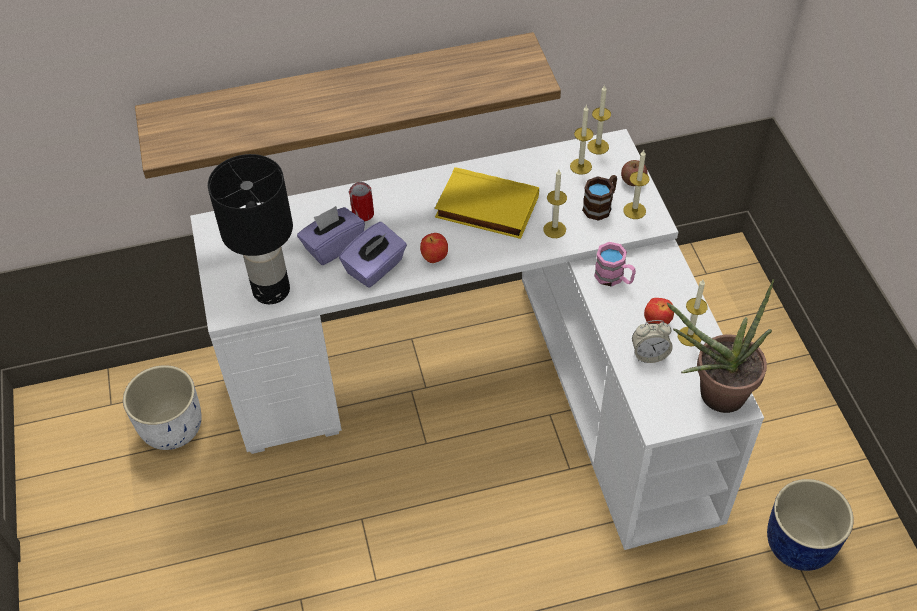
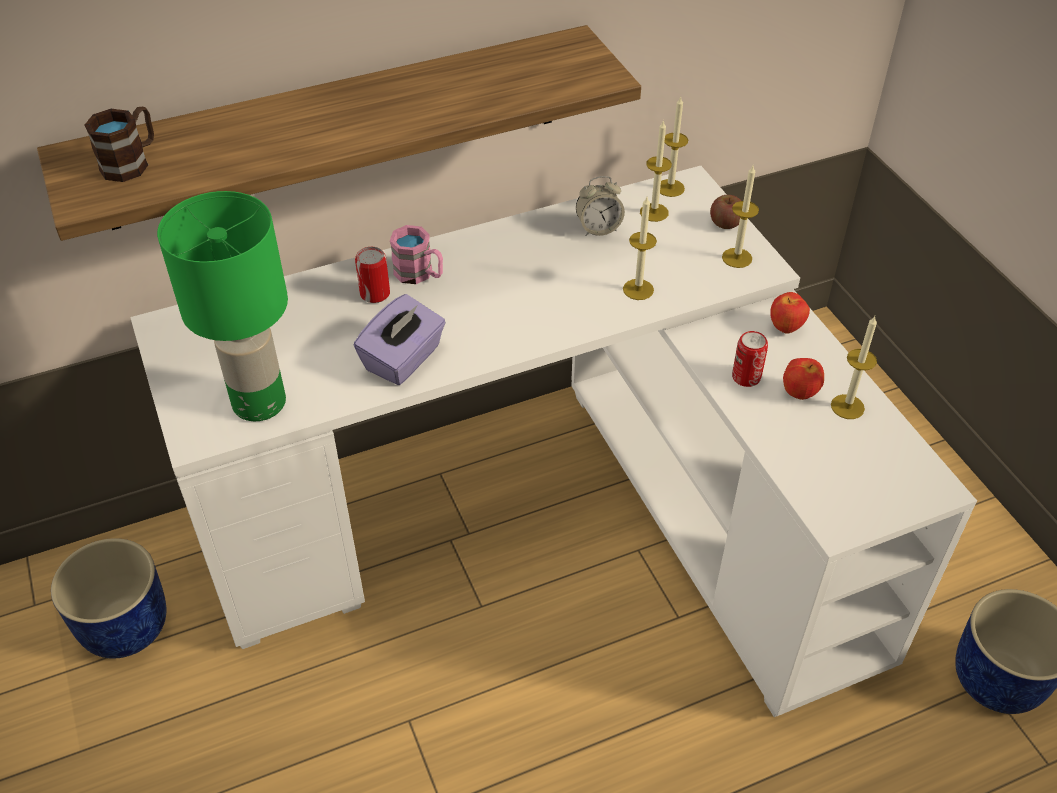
camera: 10 degrees left, 5 degrees down
white planter [123,365,202,450] -> blue planter [51,538,166,659]
black table lamp [208,154,293,304] -> green table lamp [157,191,288,421]
purple tissue box [297,206,365,265] -> none
apple [420,233,448,263] -> apple moved to [770,292,810,334]
yellow book [435,167,539,239] -> none
brown mug [582,175,617,221] -> brown mug moved to [85,107,154,182]
pink mug [594,242,636,287] -> pink mug moved to [390,225,443,284]
alarm clock [632,320,673,363] -> alarm clock moved to [576,176,625,236]
potted plant [666,279,774,413] -> none
none -> can [732,331,768,387]

